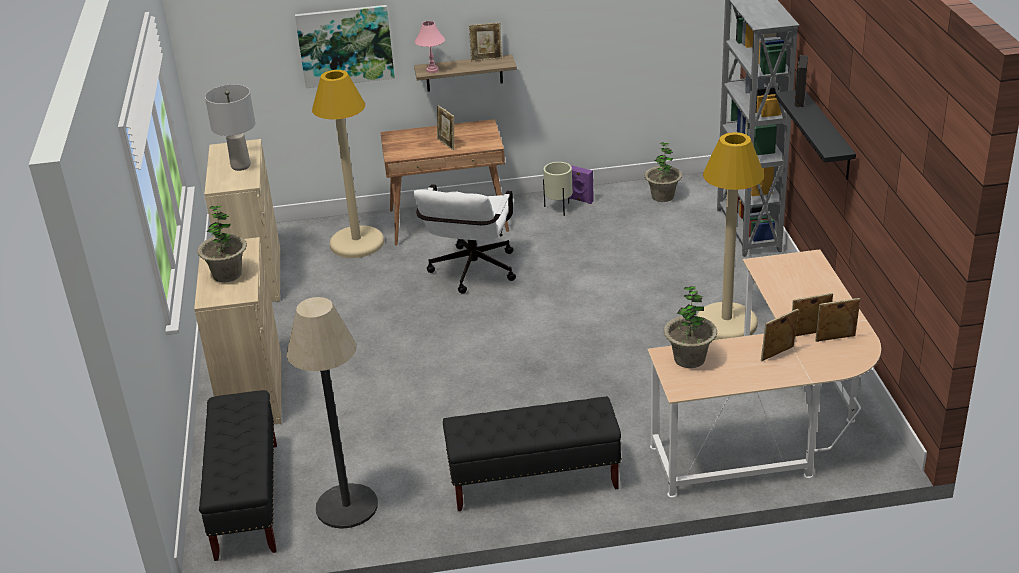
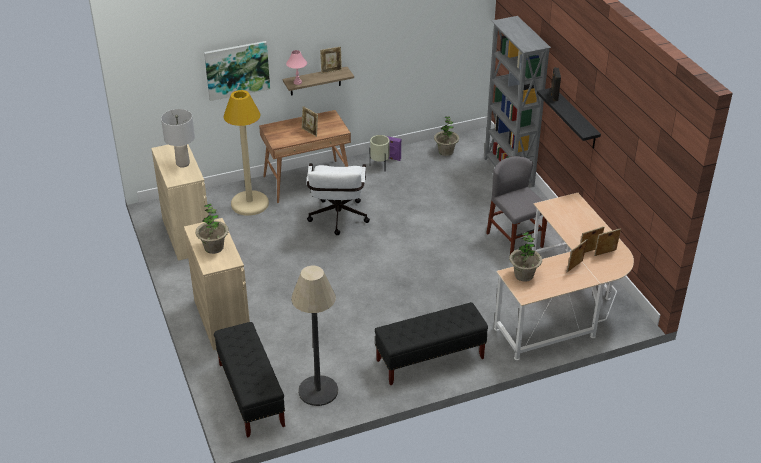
camera: 15 degrees left, 5 degrees up
beige floor lamp [697,132,764,340] -> grey chair [486,156,547,255]

